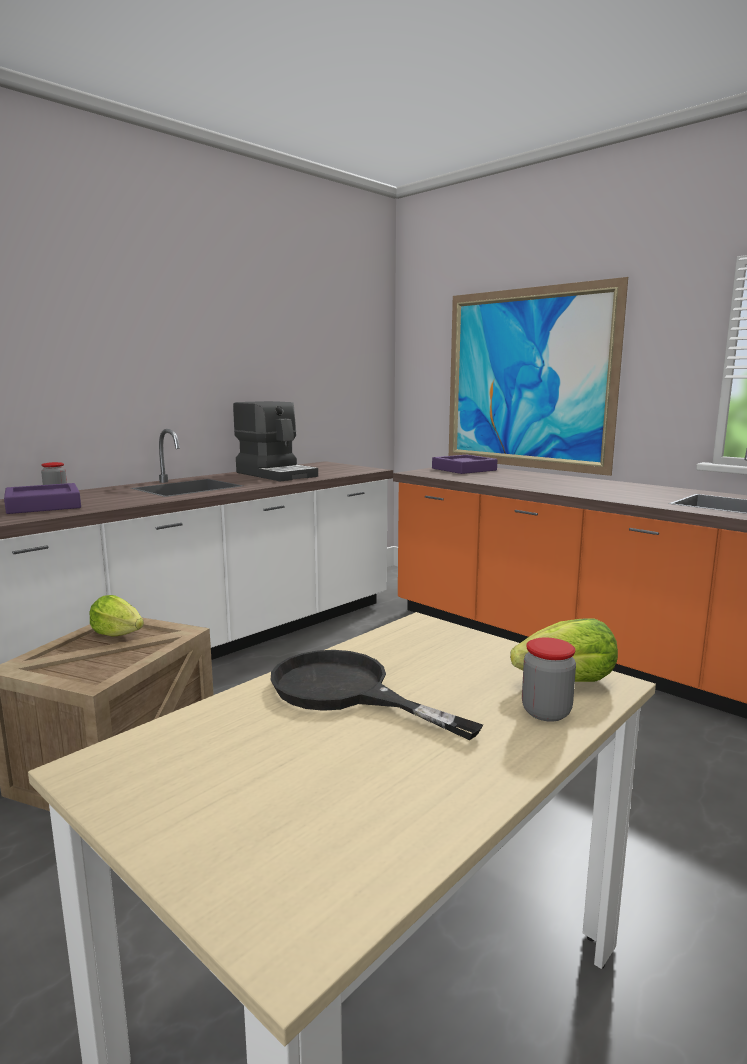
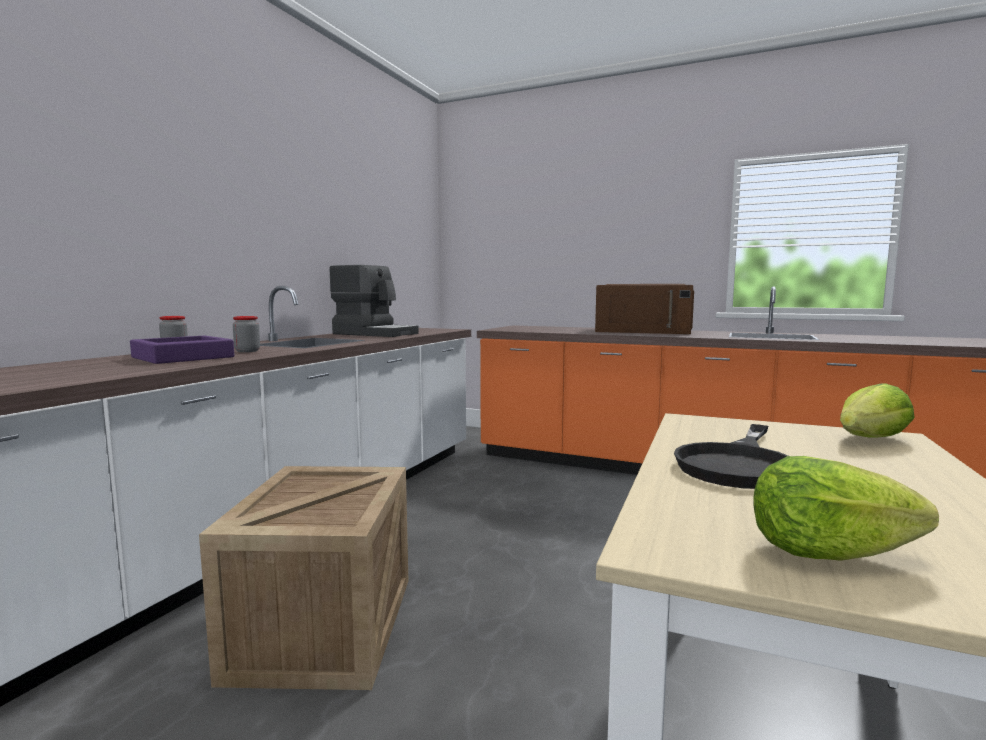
camera: 20 degrees left, 5 degrees down
lettuce [89,595,144,637] -> lettuce moved to [753,456,939,561]
black frying pan [270,650,483,740] -> black frying pan turned 75 degrees counterclockwise [674,424,788,489]
purple tray [432,455,497,474] -> none
picture [449,277,628,476] -> none
jar [522,637,576,722] -> jar moved to [233,316,260,352]
none -> brown microwave [595,284,694,334]

